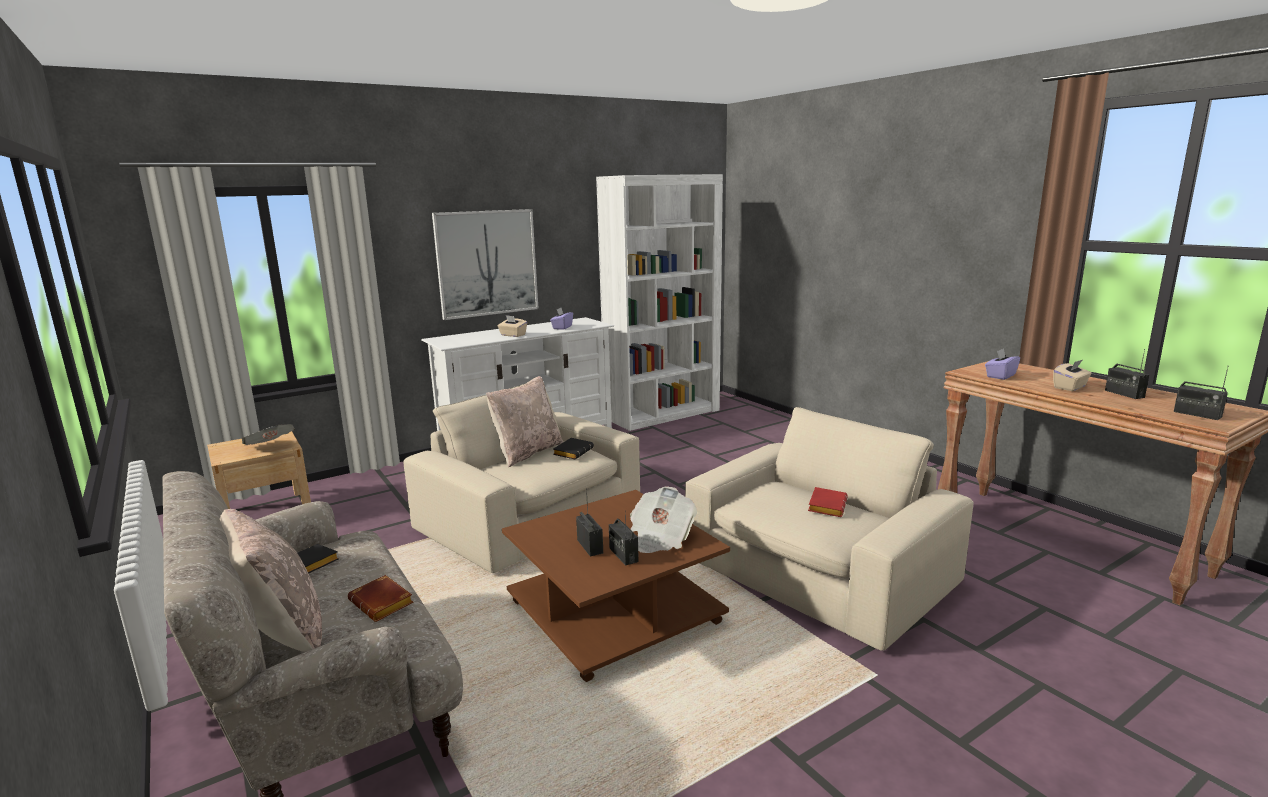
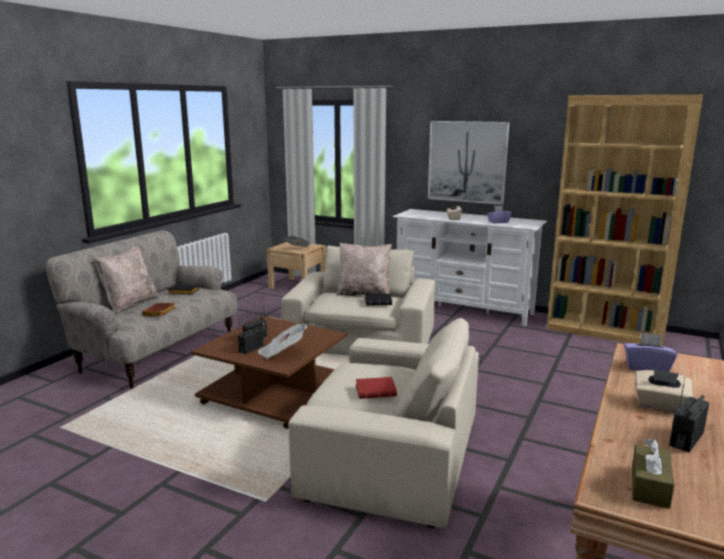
camera: 60 degrees right, 0 degrees up
white bookcase [596,174,723,431] -> brown bookcase [546,95,703,346]
radio [1174,365,1229,420] -> brown tissue box [632,438,674,509]

